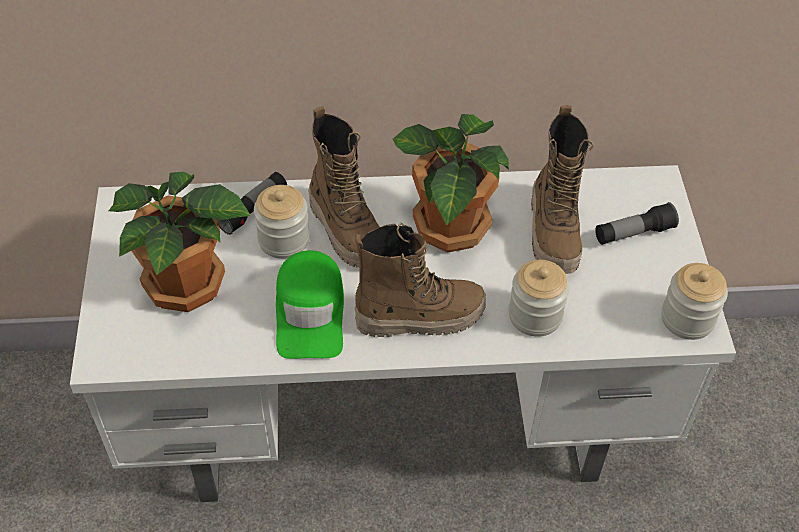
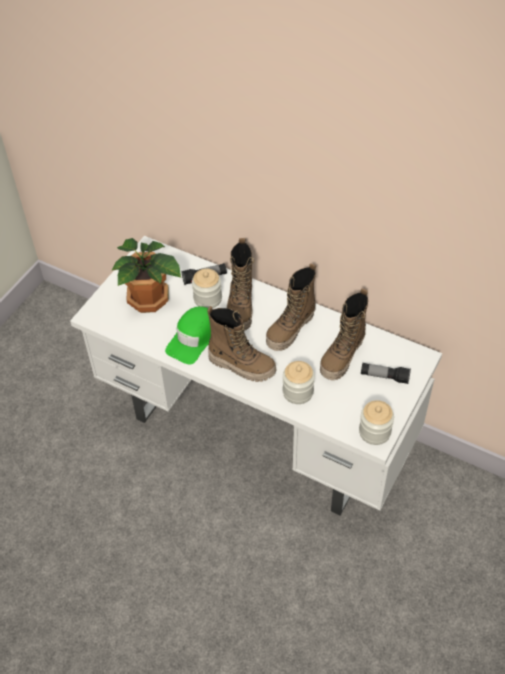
camera: 35 degrees right, 0 degrees up
potted plant [393,114,509,253] -> boot [266,263,316,351]

